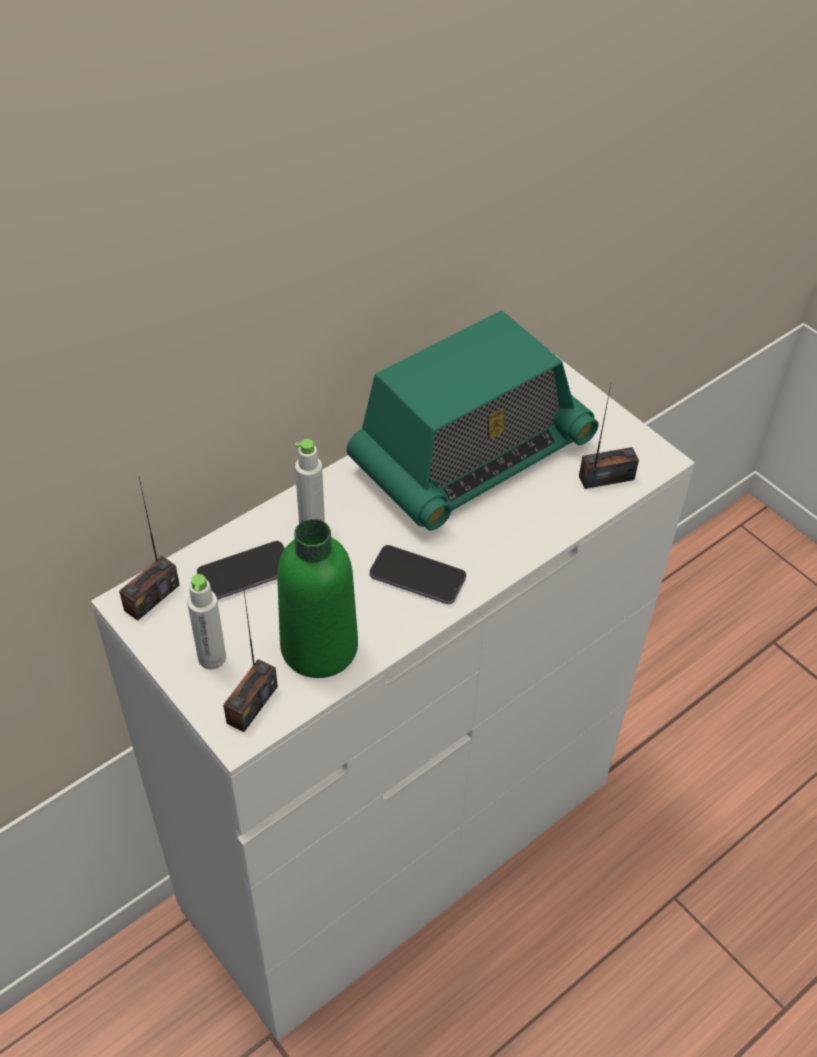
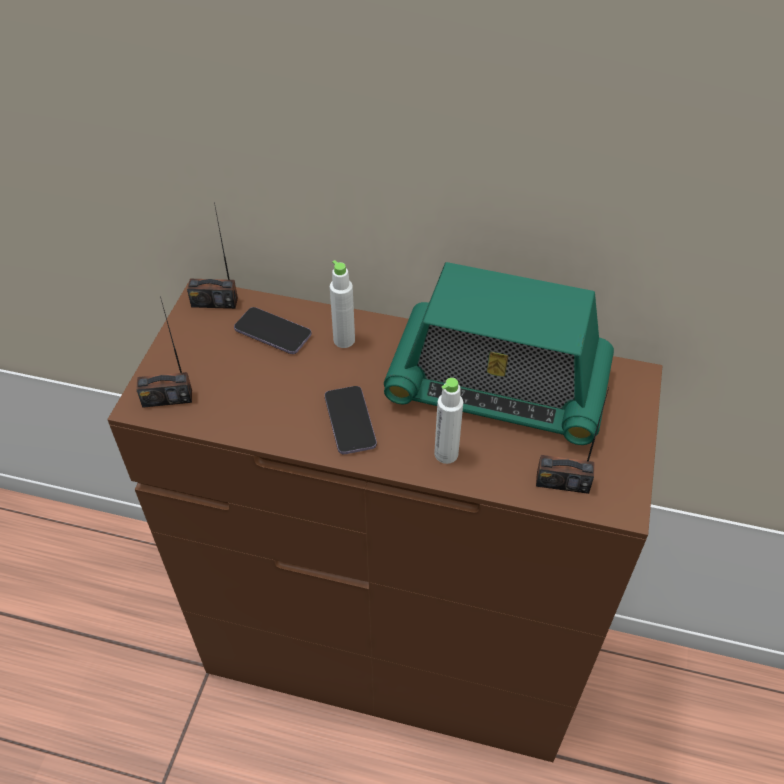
camera: 55 degrees right, 0 degrees up
white dresser [91,354,695,1041] -> brown dresser [107,282,662,762]
white bottle [187,574,226,670] -> white bottle moved to [434,378,463,464]
green bottle [277,519,358,678] -> none
radio [579,385,639,489] -> radio turned 150 degrees clockwise [536,388,609,494]

